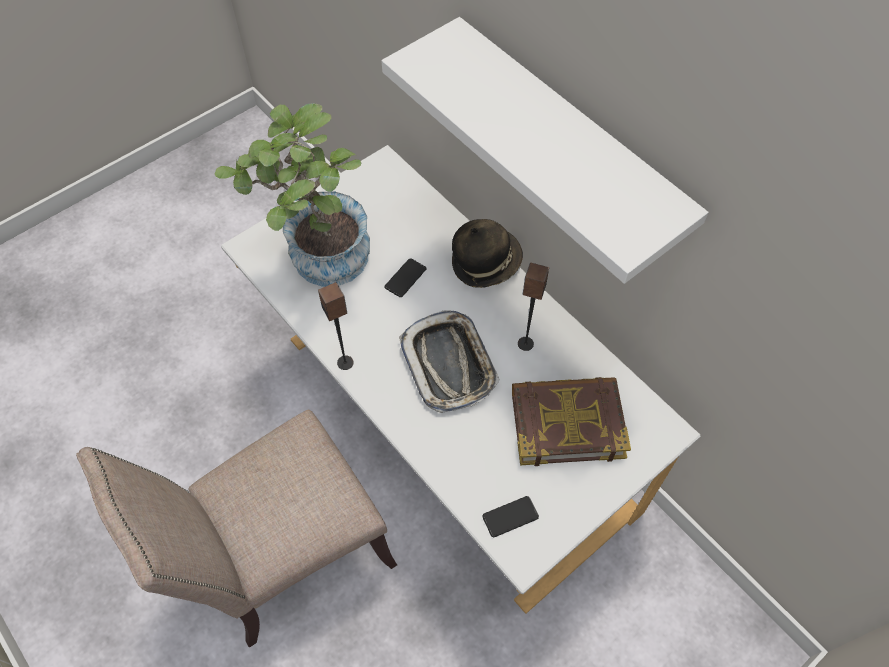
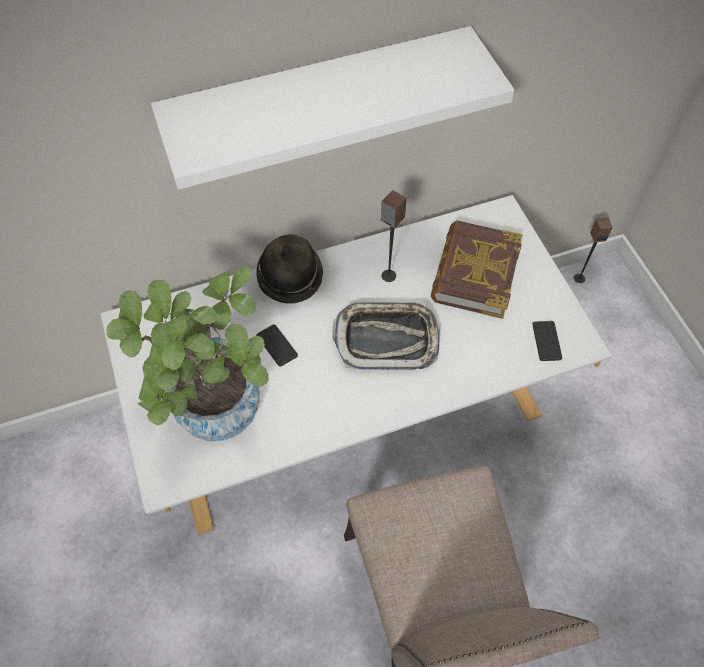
camera: 70 degrees left, 0 degrees up
speaker [318,282,354,370] -> speaker moved to [574,217,612,283]

